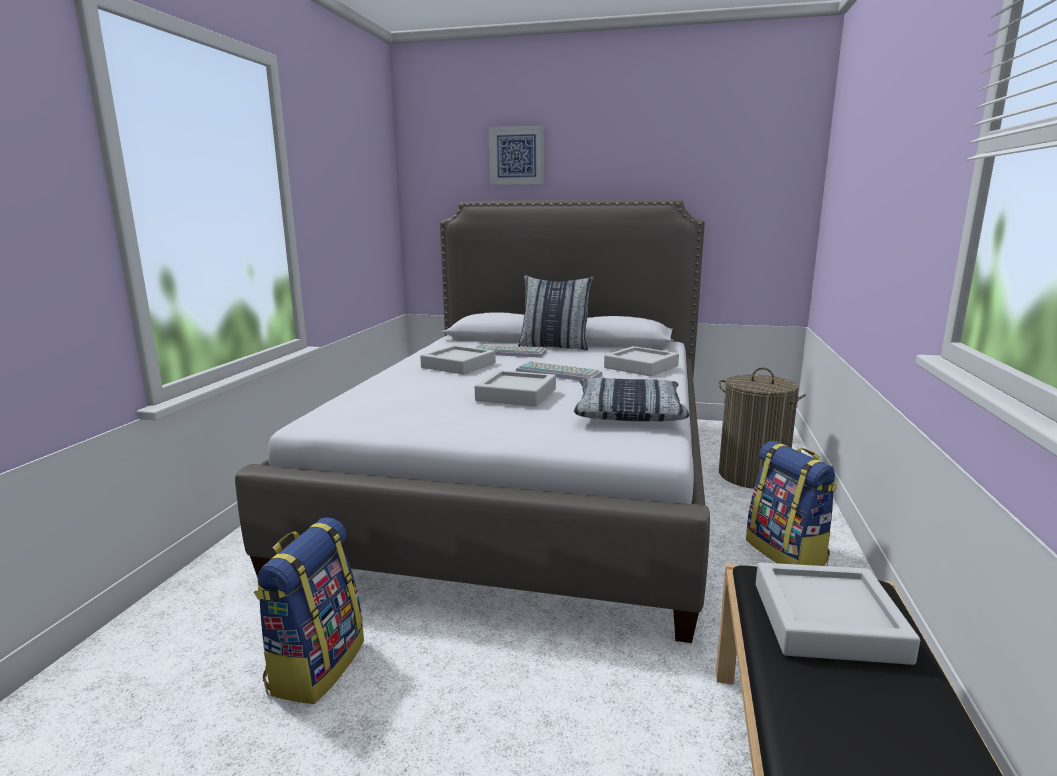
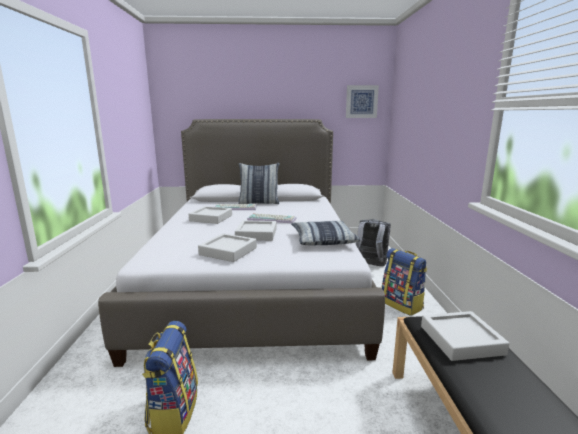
camera: 15 degrees left, 0 degrees up
picture [489,125,544,185] -> picture moved to [346,85,379,118]
grey tray [604,346,679,376] -> grey tray moved to [198,233,257,262]
laundry basket [718,367,806,489] -> grey backpack [356,219,391,266]

